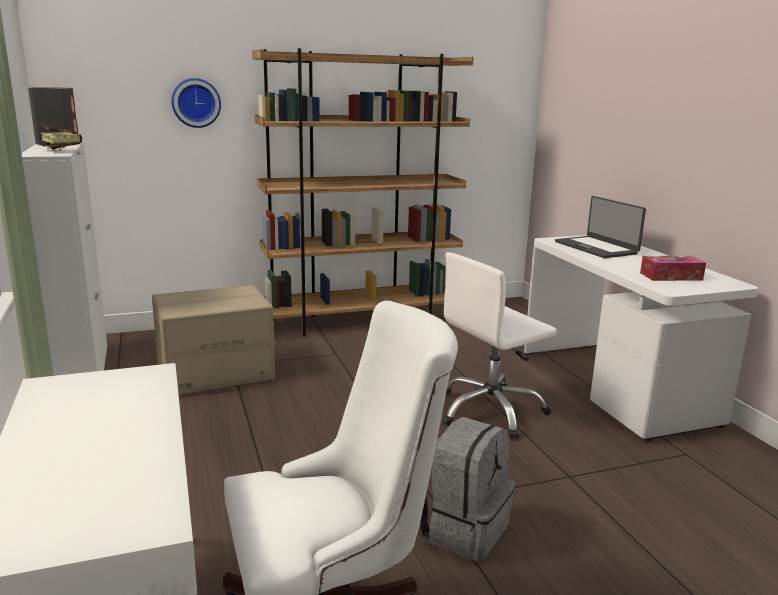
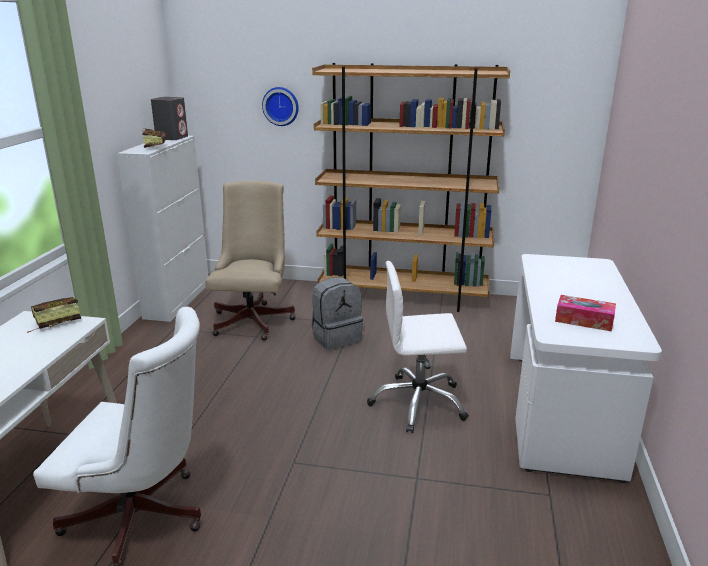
camera: 30 degrees right, 5 degrees up
cardboard box [152,285,275,395] -> beige office chair [205,181,296,341]
grey backpack [419,417,515,561] -> grey backpack moved to [312,277,363,350]
laptop [555,196,646,258] -> none
none -> book [27,297,81,333]

